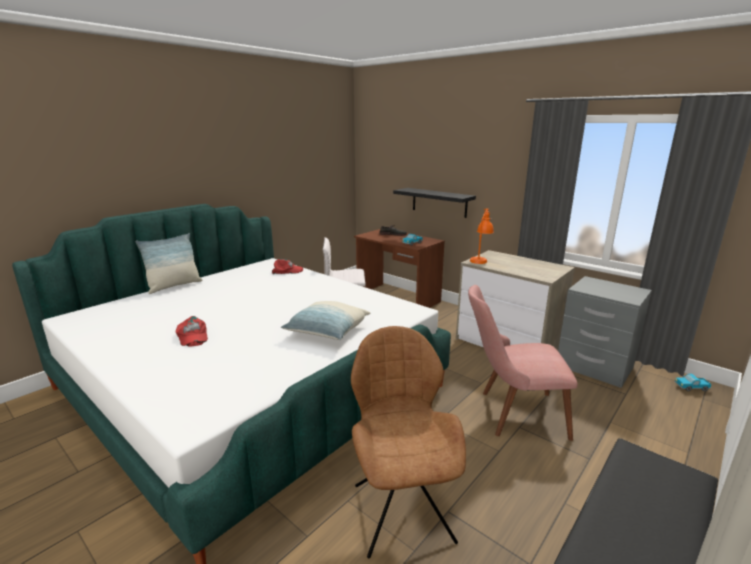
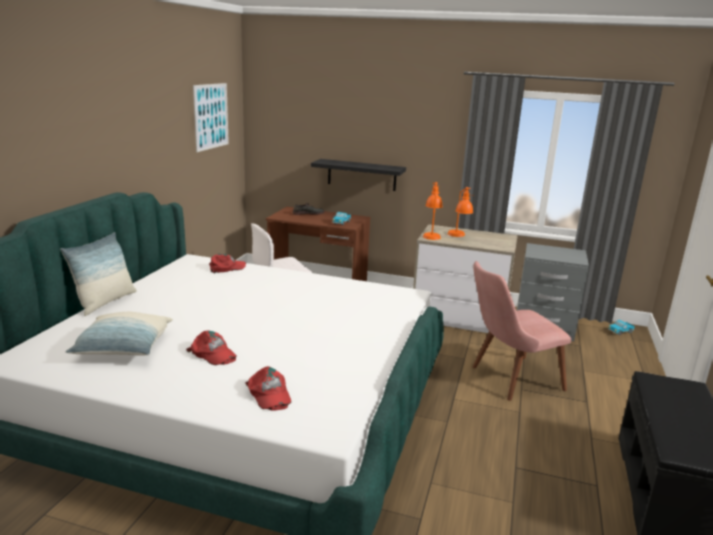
camera: 25 degrees left, 0 degrees up
pillow [281,301,370,340] -> pillow moved to [66,312,173,356]
brown chair [351,326,466,558] -> none
none -> picture [193,83,229,152]
none -> red cap [245,366,291,411]
none -> orange table lamp [448,187,474,237]

